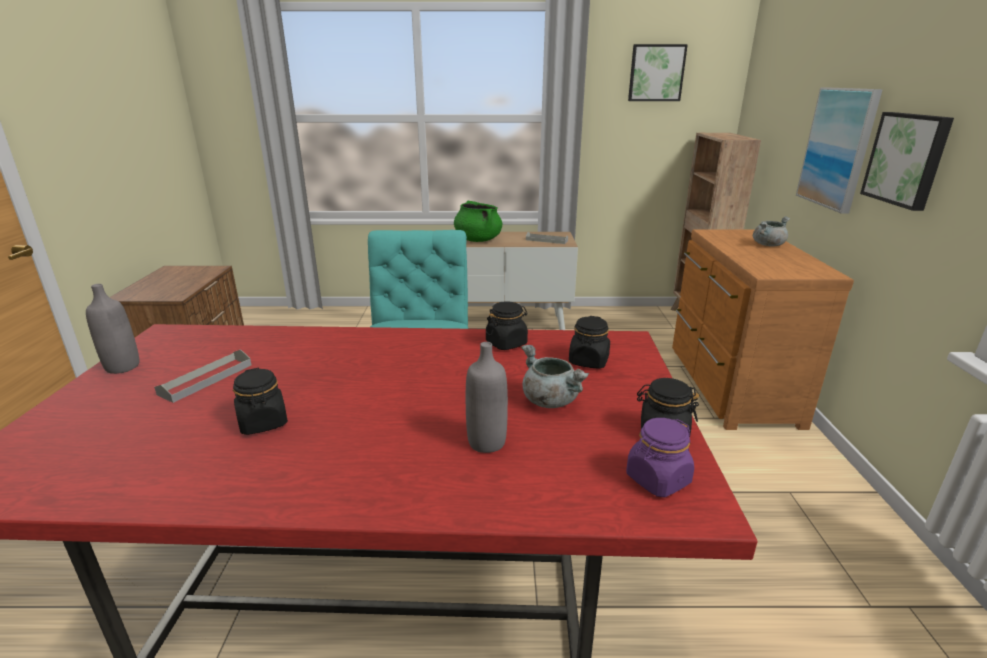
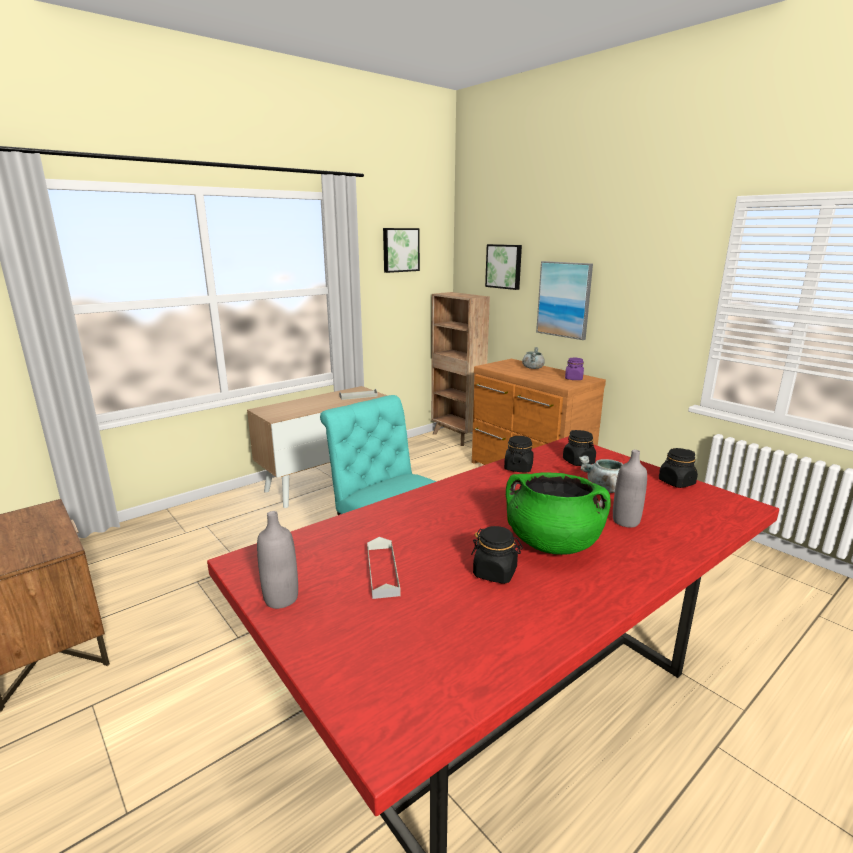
camera: 40 degrees left, 5 degrees down
green cooking pot [454,200,502,242] -> green cooking pot moved to [506,472,611,555]
purple jar [626,418,694,497] -> purple jar moved to [565,358,584,380]
picture [860,112,954,211] -> picture moved to [485,244,522,290]

